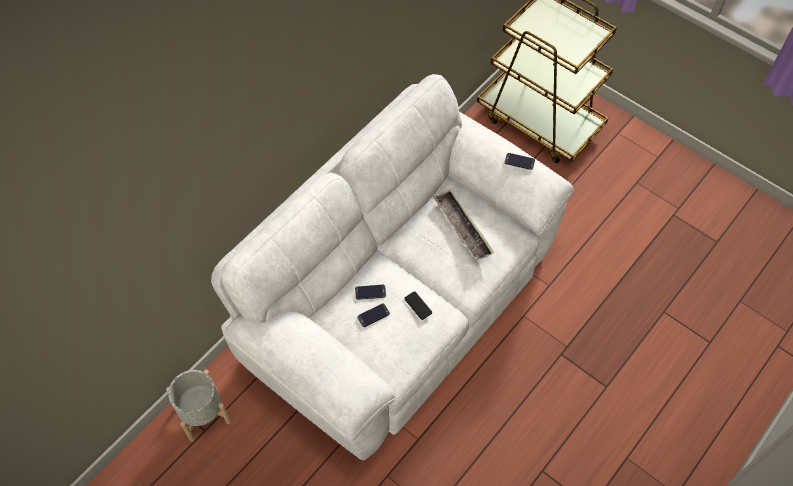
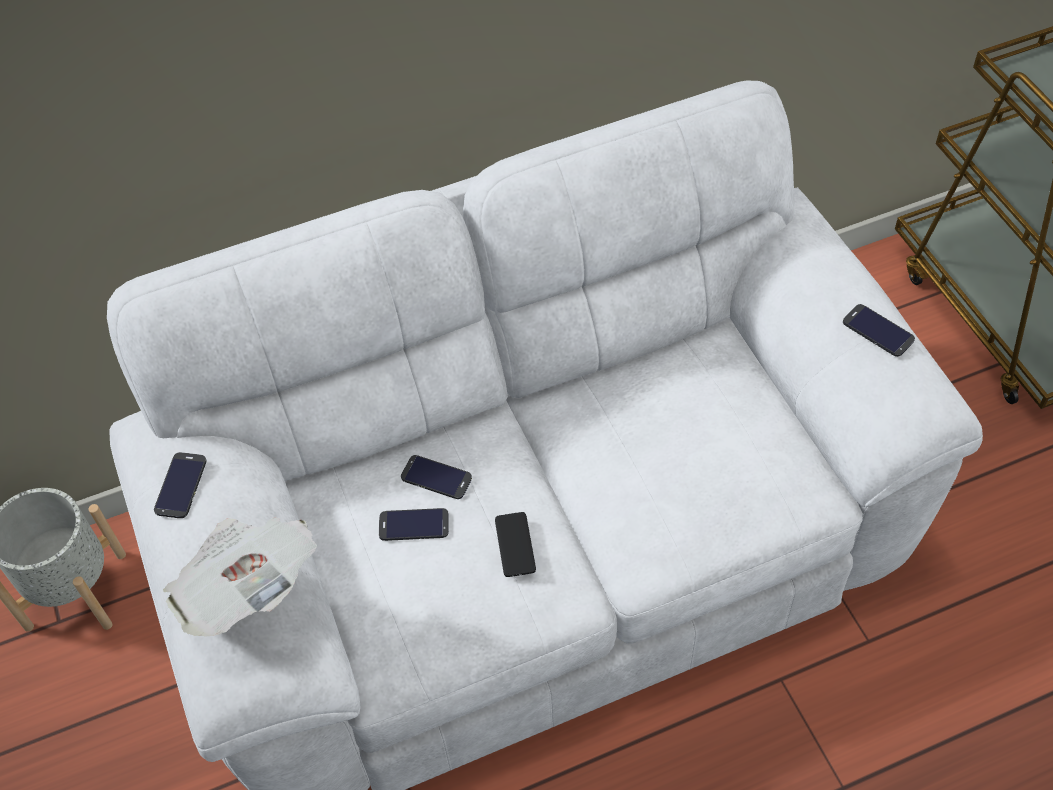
camera: 30 degrees right, 5 degrees down
tray [433,189,494,261] -> none
none -> phone [154,452,206,518]
none -> newspaper [163,517,317,636]

